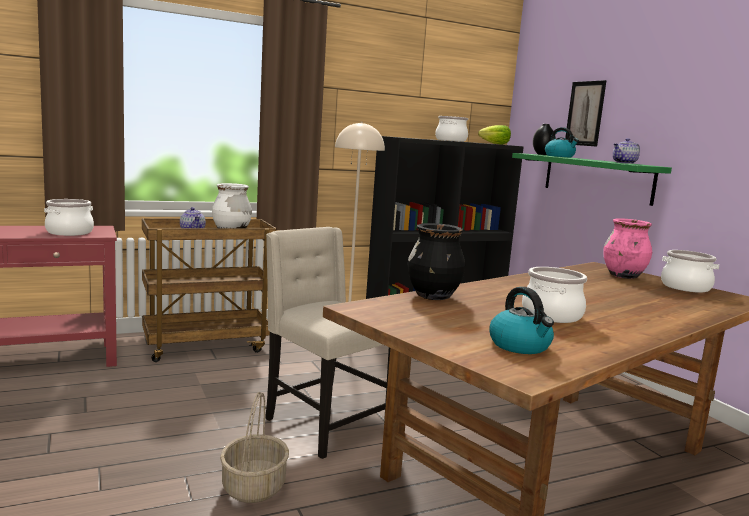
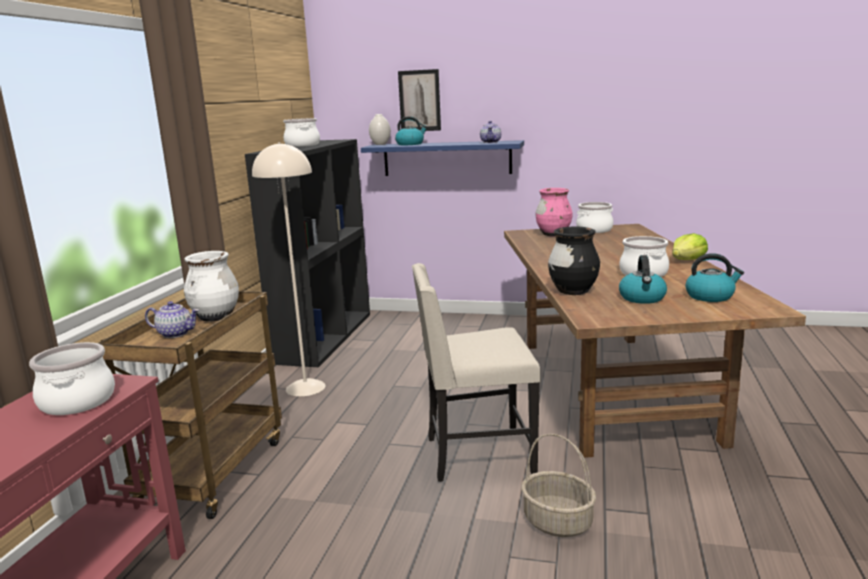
camera: 50 degrees left, 5 degrees up
lettuce [478,125,511,144] -> lettuce moved to [672,233,708,260]
green shelf [512,153,672,206] -> blue shelf [361,140,524,176]
black vase [533,124,556,155] -> white vase [369,114,391,145]
none -> kettle [619,255,667,304]

